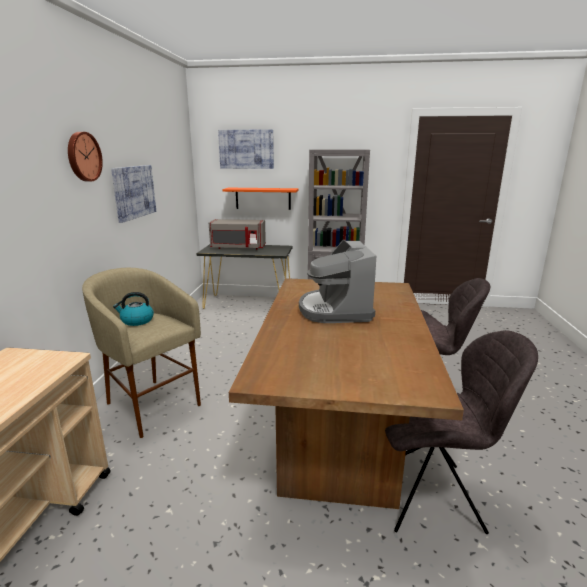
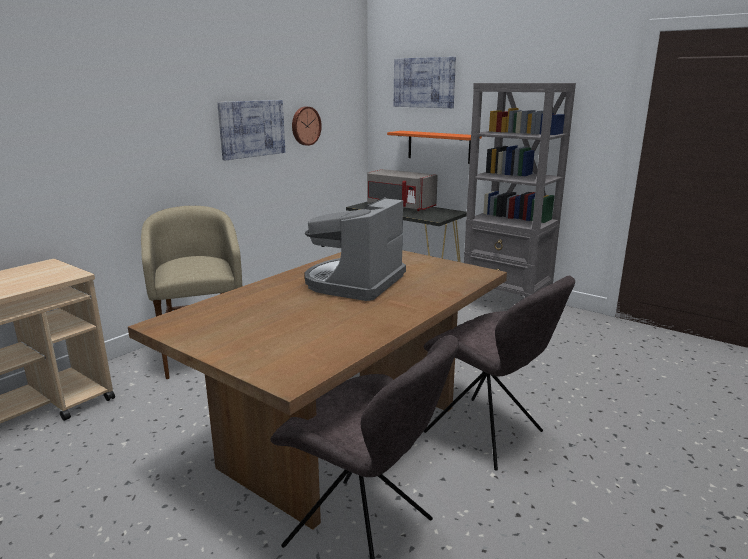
camera: 30 degrees right, 0 degrees up
wall clock [68,132,103,181] -> wall clock moved to [292,107,322,146]
kettle [113,292,154,326] -> none

